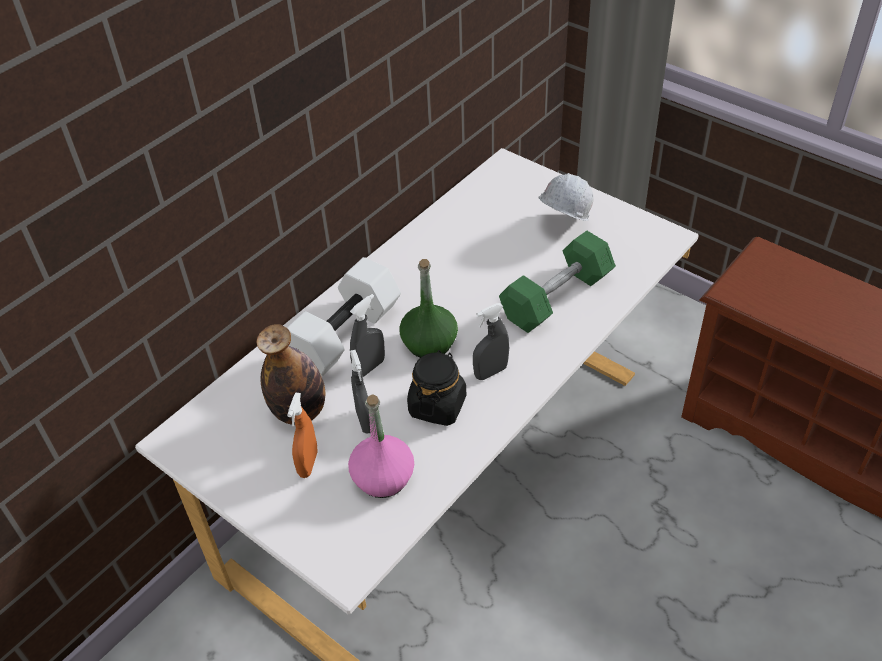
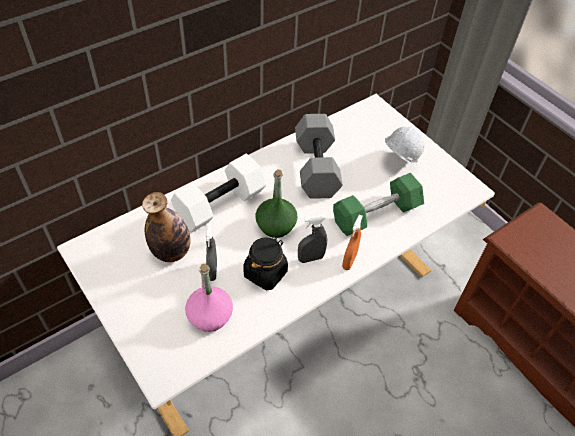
camera: 10 degrees right, 5 degrees up
orange spray bottle [287,393,318,478] -> orange spray bottle moved to [342,215,363,270]
grey spray bottle [350,294,385,377] -> none
none -> grey dumbbell [295,114,343,199]

